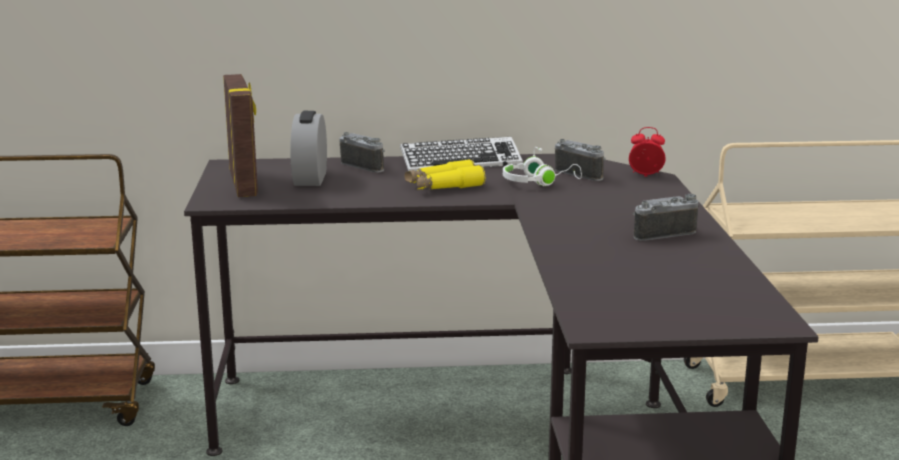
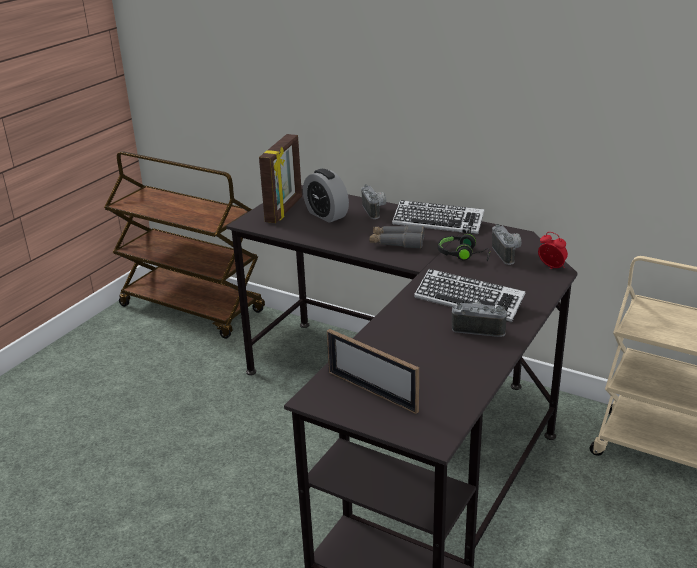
camera: 35 degrees right, 10 degrees up
alarm clock [290,111,327,186] -> alarm clock turned 75 degrees counterclockwise [303,169,349,223]
yellow binoculars [405,159,485,189] -> grey binoculars [369,225,425,249]
white headphones [503,147,582,186] -> black headphones [438,227,490,261]
none -> picture frame [327,329,419,414]
none -> keyboard [414,269,525,322]

